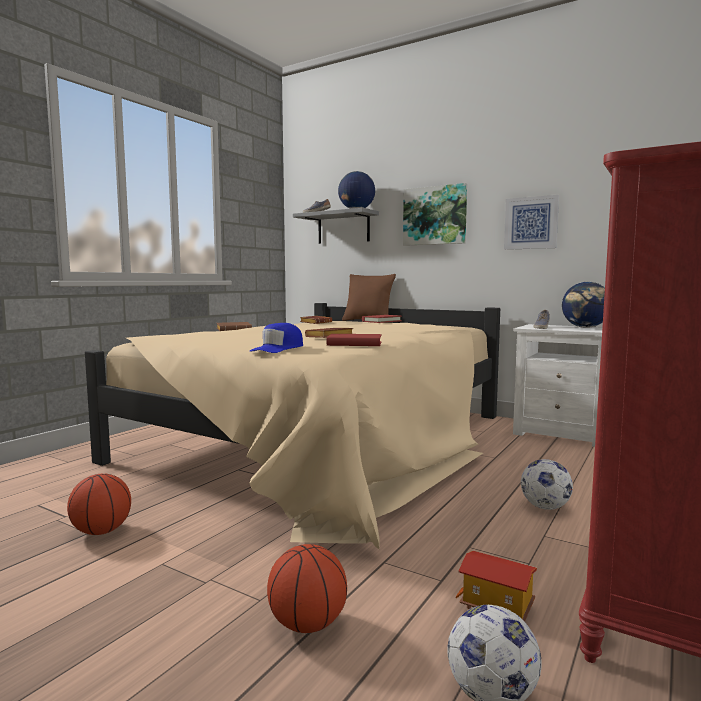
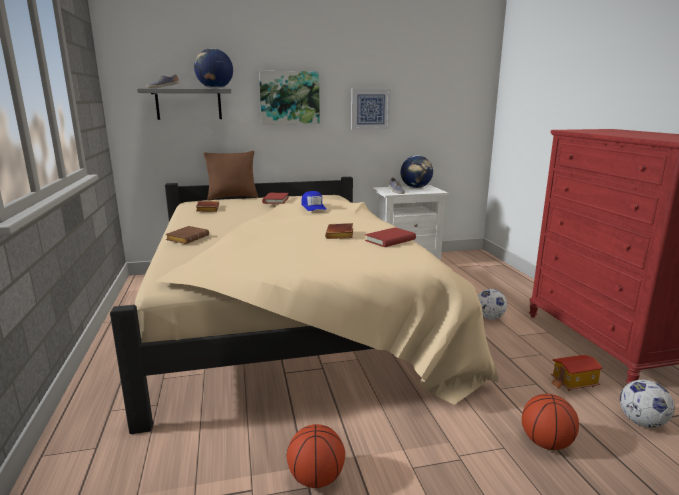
camera: 45 degrees left, 10 degrees up
blue cap [250,323,303,353] -> blue cap moved to [301,191,327,211]

